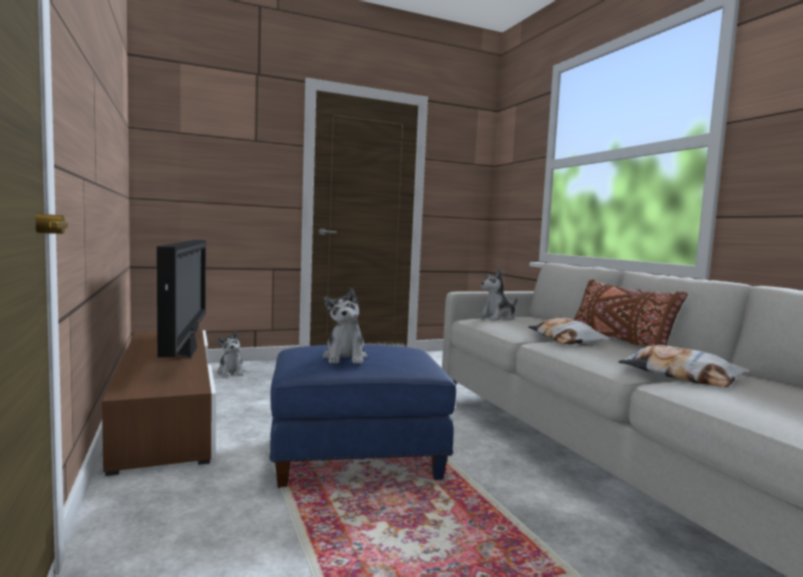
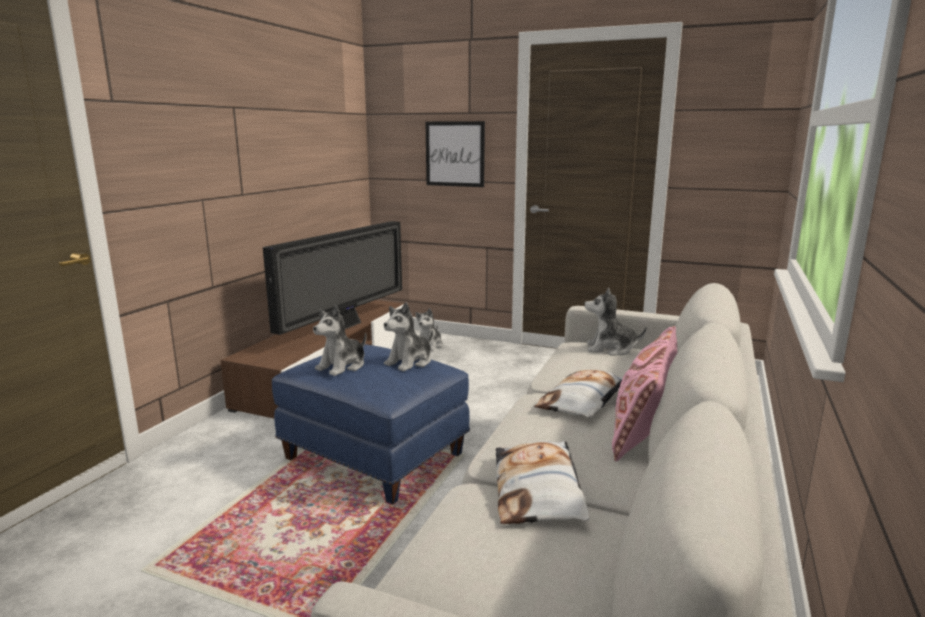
camera: 45 degrees right, 10 degrees up
brown pillow [574,280,688,347] -> pink pillow [612,326,678,461]
none -> plush toy [384,302,433,371]
none -> picture [426,121,485,187]

